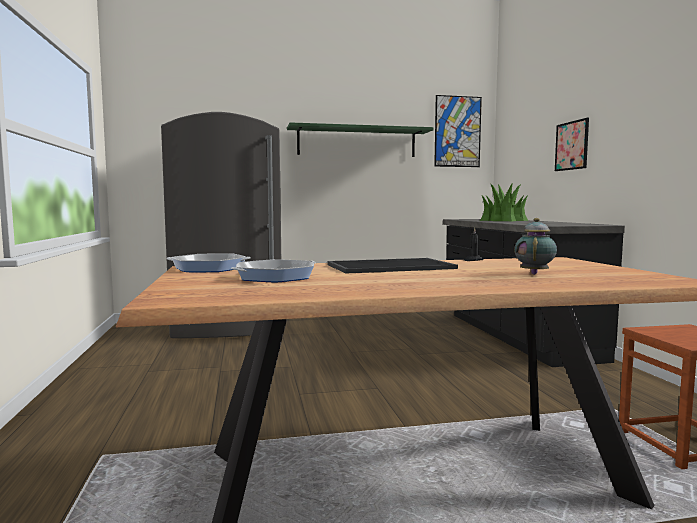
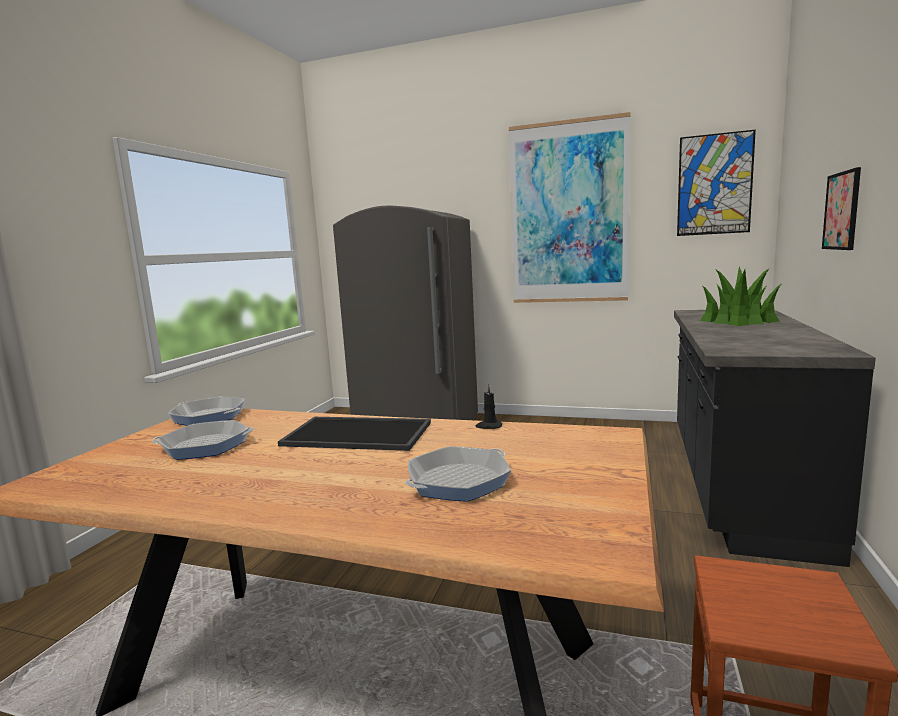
camera: 30 degrees right, 5 degrees up
green shelf [287,122,434,157] -> picture [509,112,630,303]
teapot [514,218,557,275] -> frying pan [405,446,511,502]

